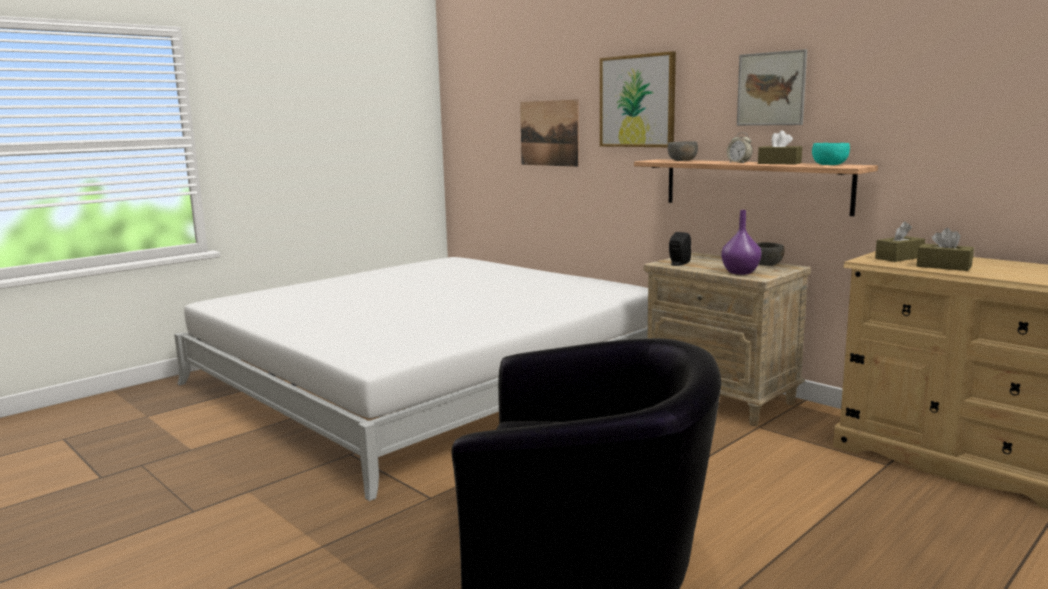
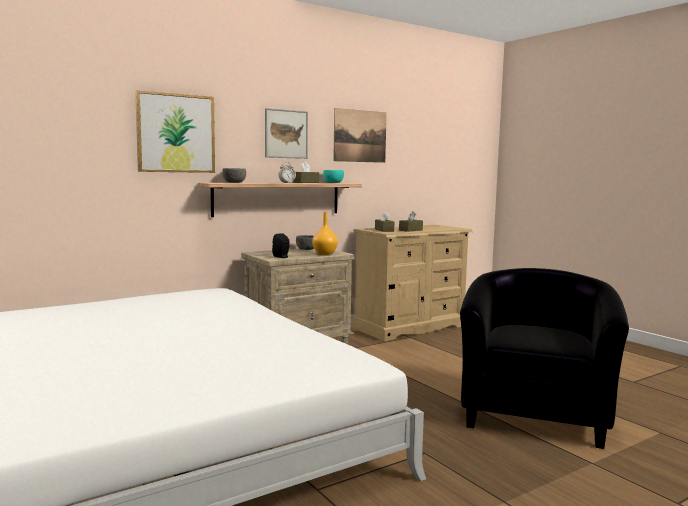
camera: 80 degrees left, 5 degrees down
picture [520,99,579,167] -> picture moved to [333,108,387,163]
purple vase [721,210,761,275] -> orange vase [312,212,338,255]

